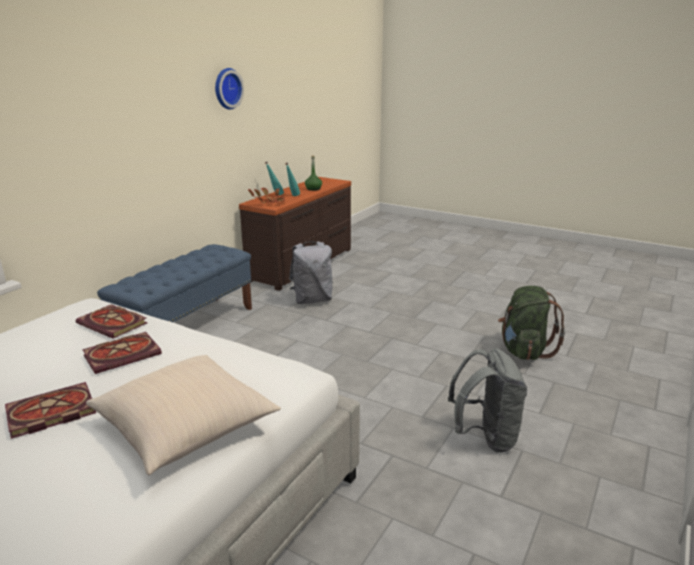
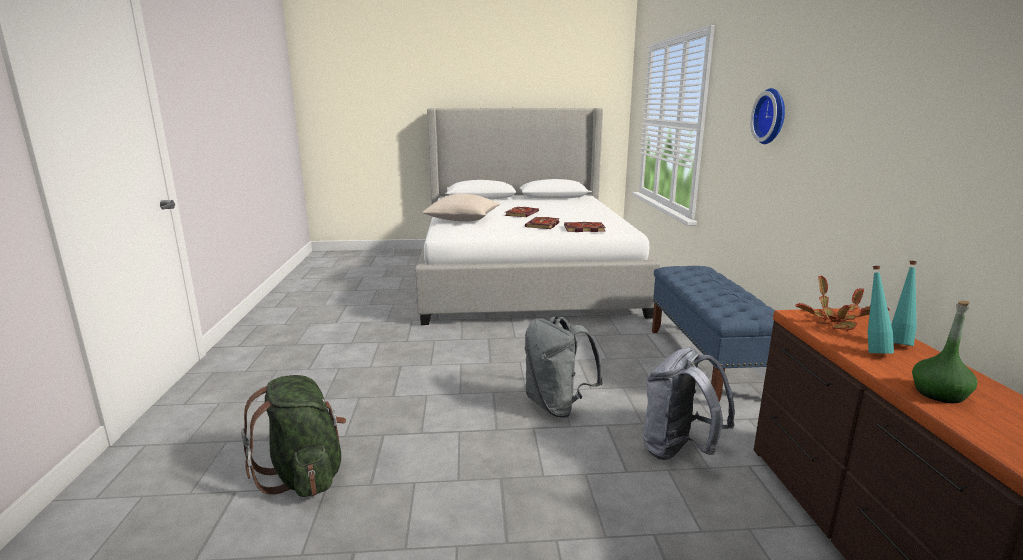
camera: 145 degrees right, 5 degrees down
wall clock [215,68,244,110] -> wall clock moved to [751,88,785,144]
grey backpack [448,348,527,453] -> grey backpack moved to [525,317,603,418]

